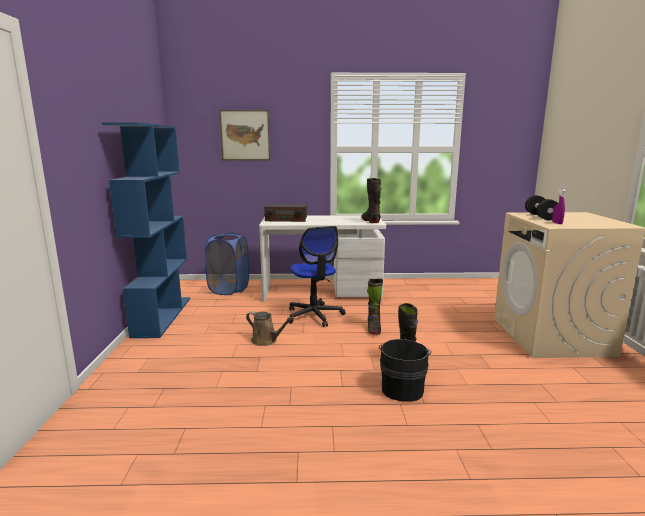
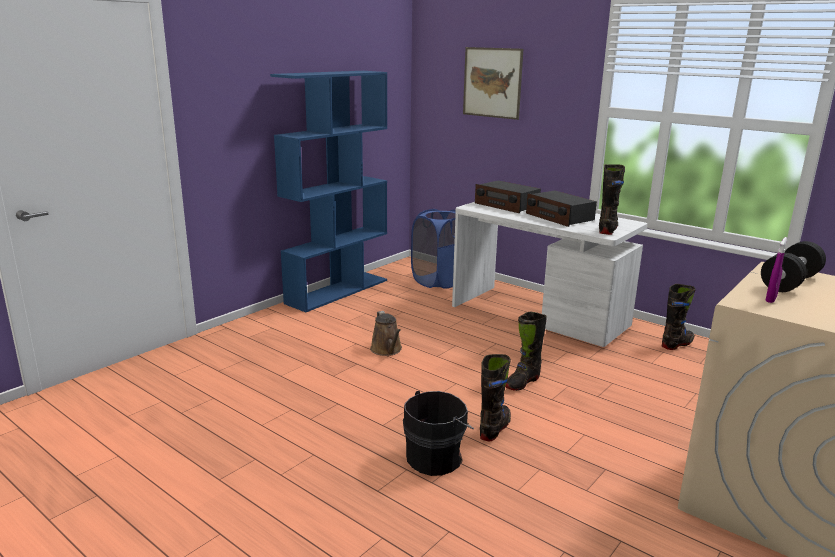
camera: 40 degrees right, 5 degrees up
office chair [288,226,346,327] -> none
none -> radio [526,191,597,227]
none -> black boot [662,284,696,350]

